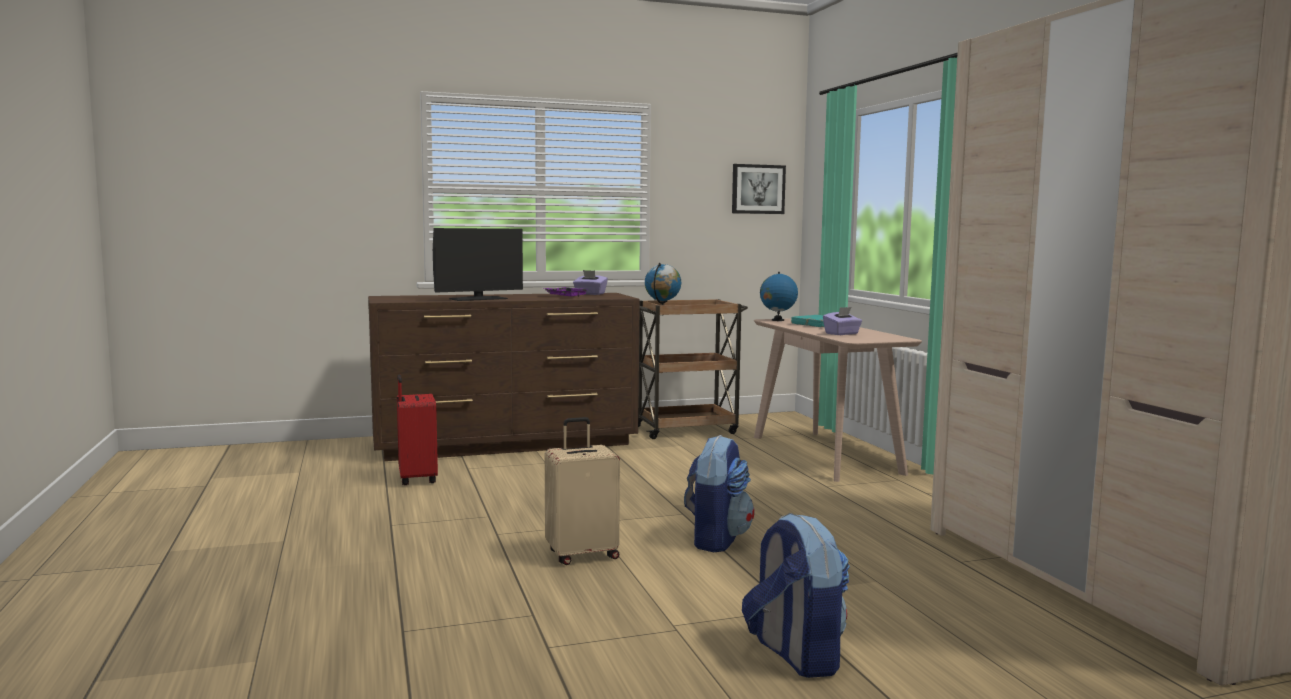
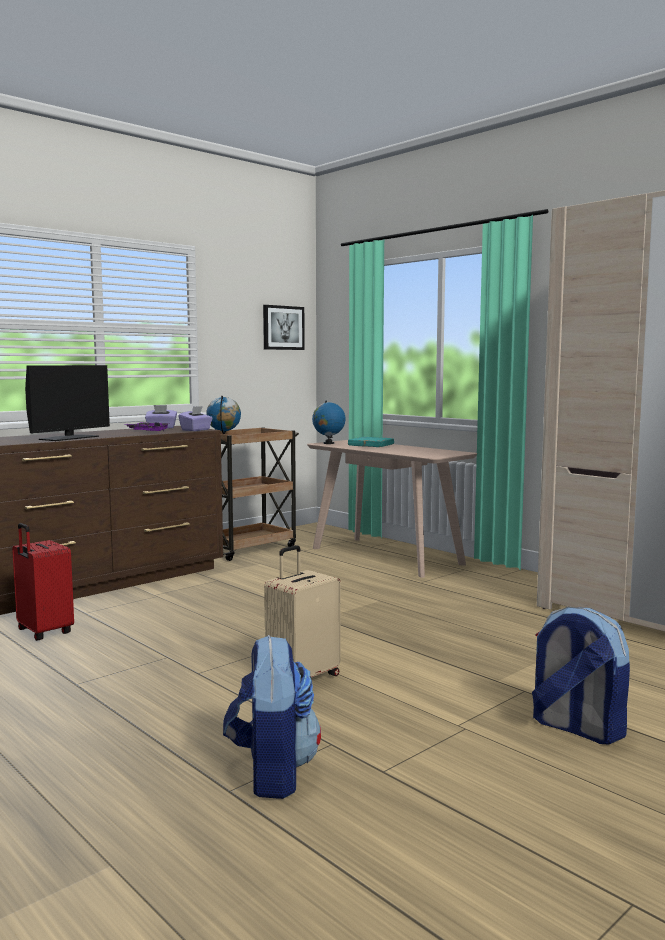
camera: 25 degrees left, 0 degrees up
backpack [684,435,755,552] -> backpack moved to [223,635,321,799]
purple tissue box [823,307,862,335] -> purple tissue box moved to [178,406,213,431]

